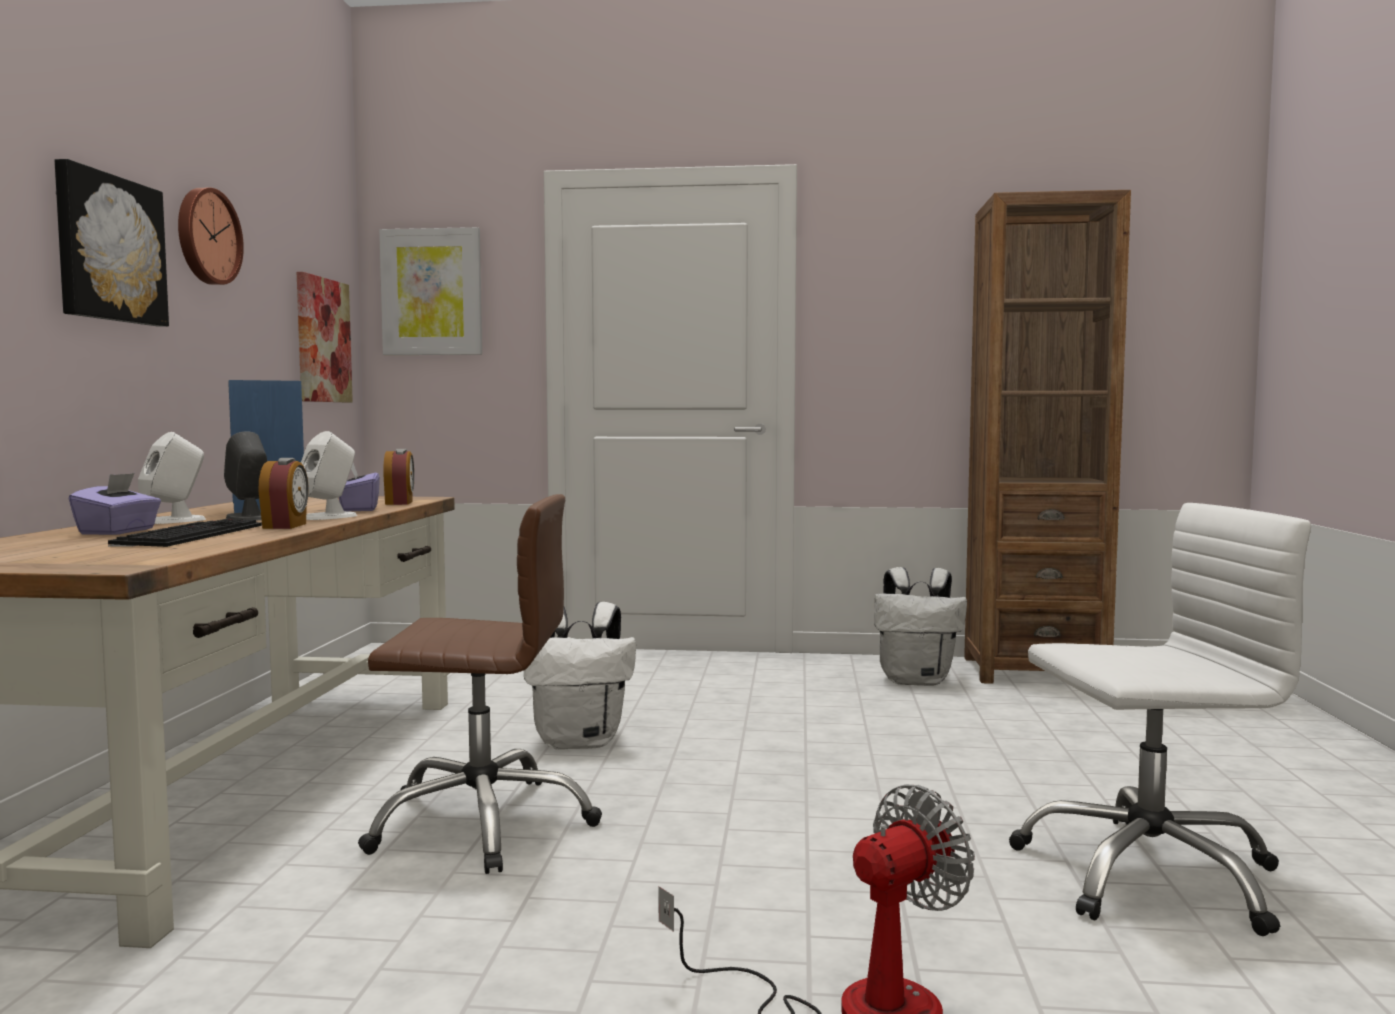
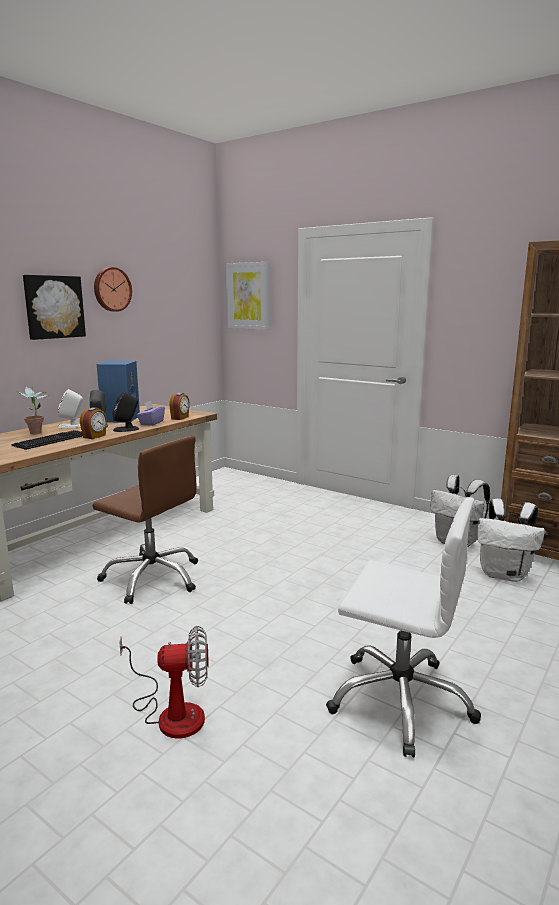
camera: 30 degrees right, 10 degrees up
purple tissue box [69,473,161,535] -> potted plant [18,386,48,434]
picture [297,272,353,402] -> none
white speaker [301,431,357,520] -> black speaker [113,392,139,432]
white backpack [524,602,636,750] -> white backpack moved to [477,499,545,582]

